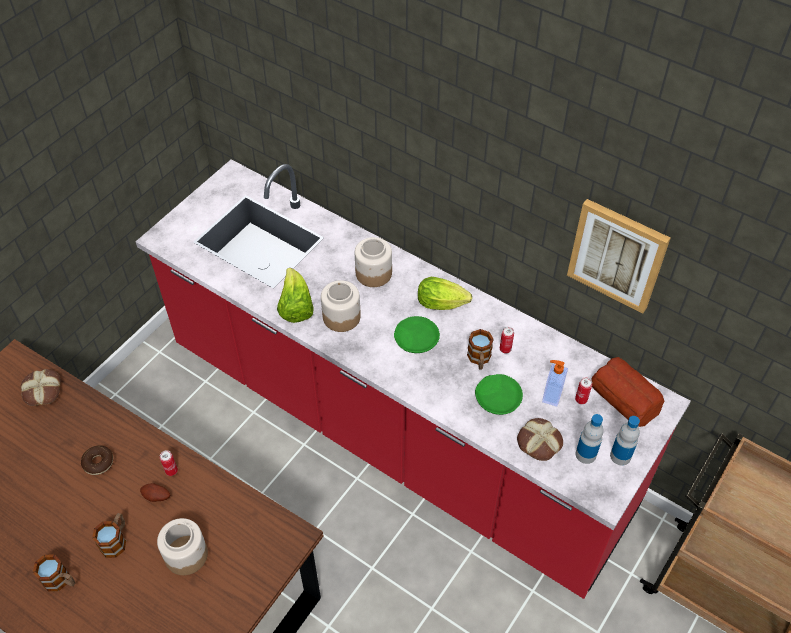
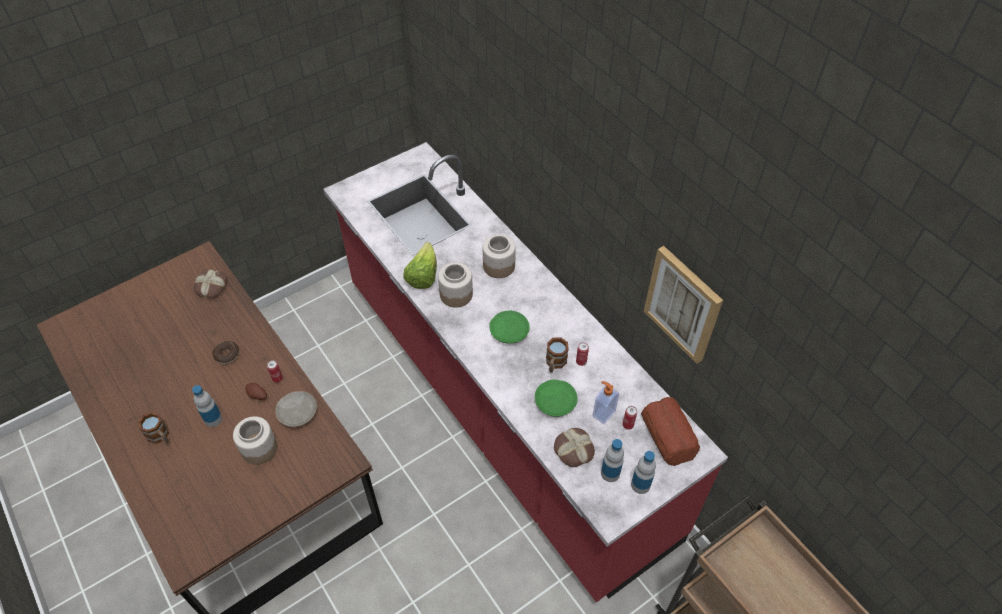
camera: 20 degrees right, 0 degrees up
mug [92,513,126,558] -> bottle [192,385,222,427]
lettuce [418,277,472,310] -> none
none -> beige plate [275,391,317,427]

